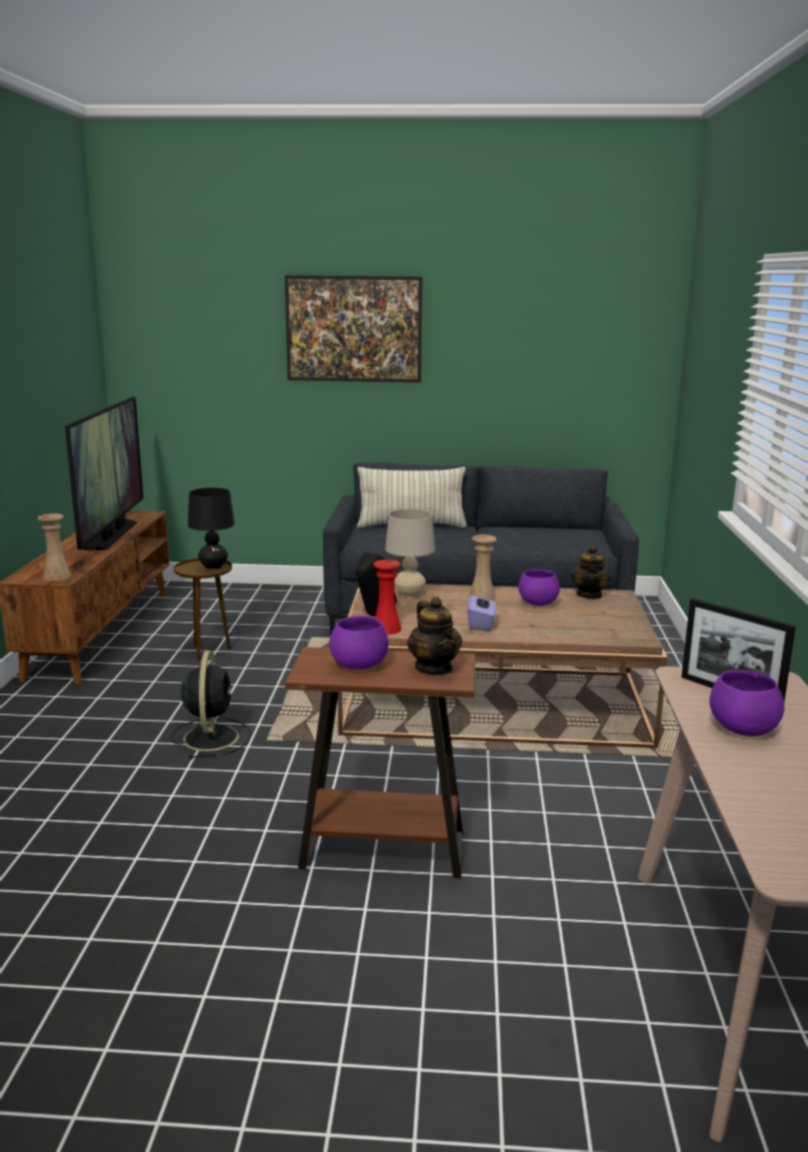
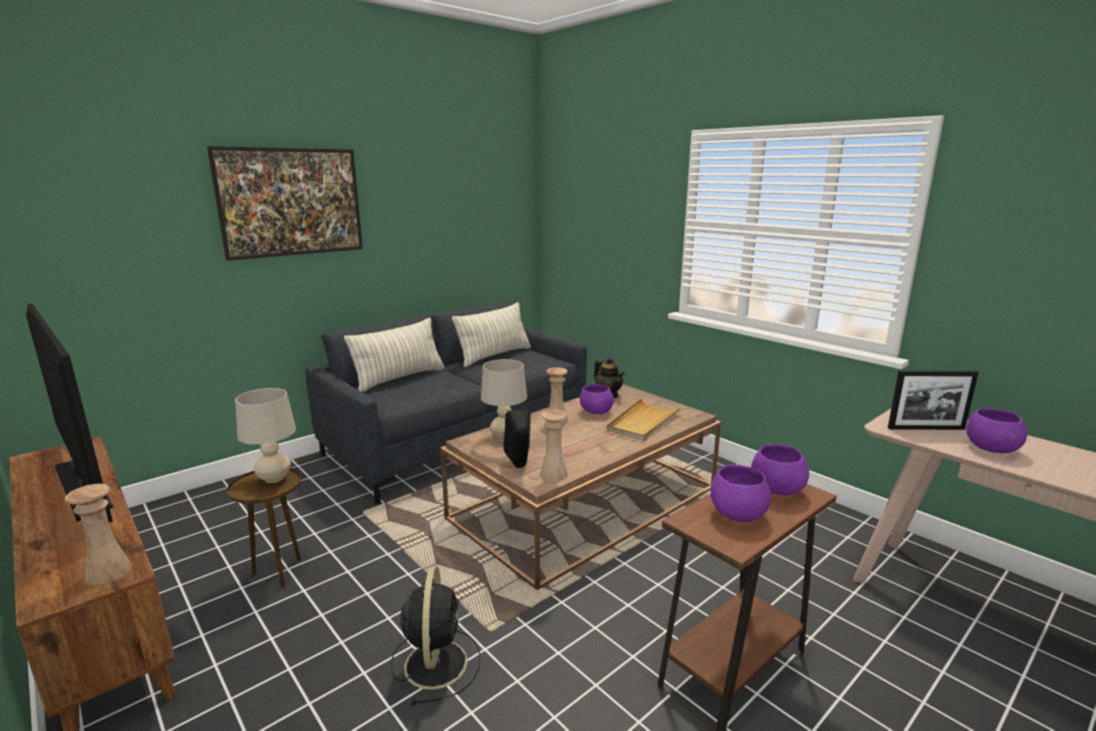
camera: 45 degrees left, 0 degrees up
black fan [171,651,251,759] -> black fan turned 45 degrees clockwise [391,566,480,705]
black table lamp [188,488,235,569] -> beige table lamp [235,388,296,483]
red vase [373,559,401,635] -> beige vase [540,410,568,482]
teapot [407,597,462,675] -> purple bowl [751,444,809,495]
purple tissue box [467,591,497,631] -> none
none -> pillow [452,302,531,367]
none -> beige tray [607,398,682,441]

